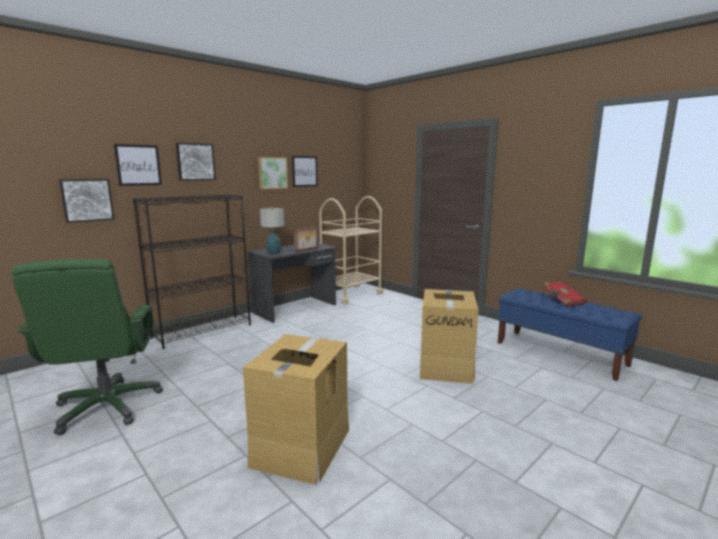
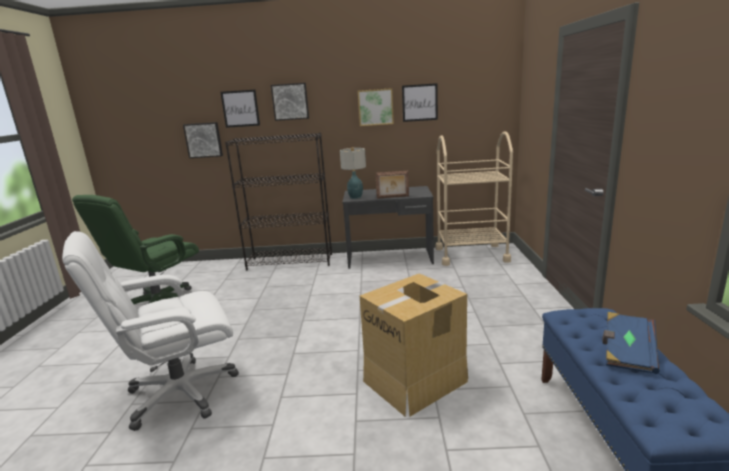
camera: 45 degrees right, 5 degrees up
cardboard box [243,334,349,485] -> white office chair [62,231,239,431]
red book [544,281,587,306] -> blue book [602,312,659,374]

